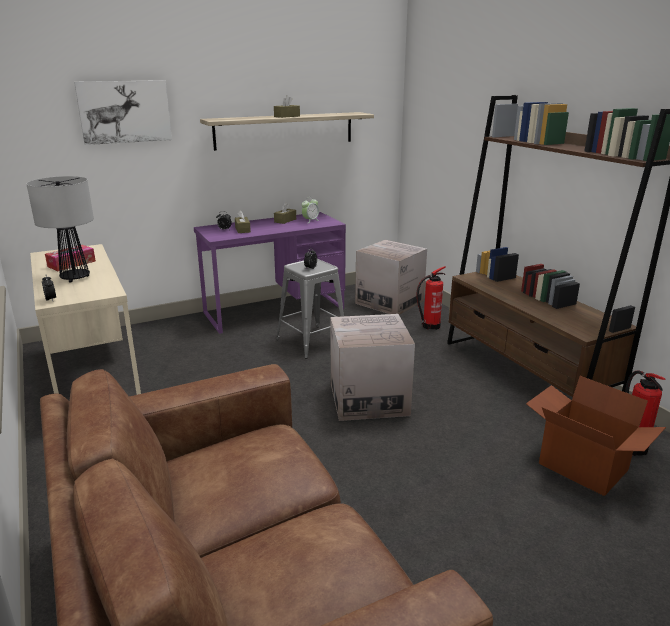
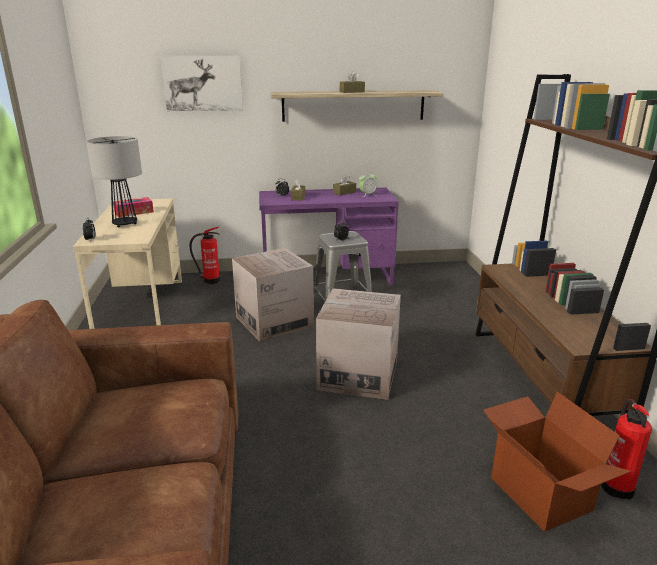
camera: 20 degrees right, 0 degrees up
cardboard box [355,240,427,315] -> cardboard box moved to [232,248,314,342]
fire extinguisher [416,266,446,330] -> fire extinguisher moved to [189,227,220,284]

